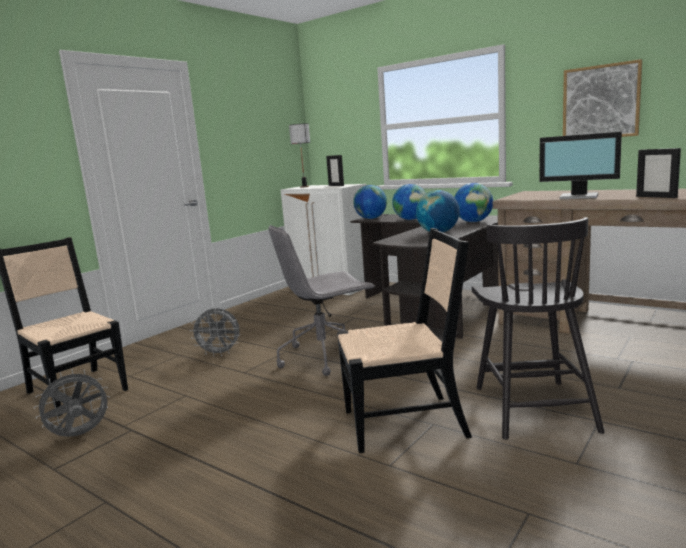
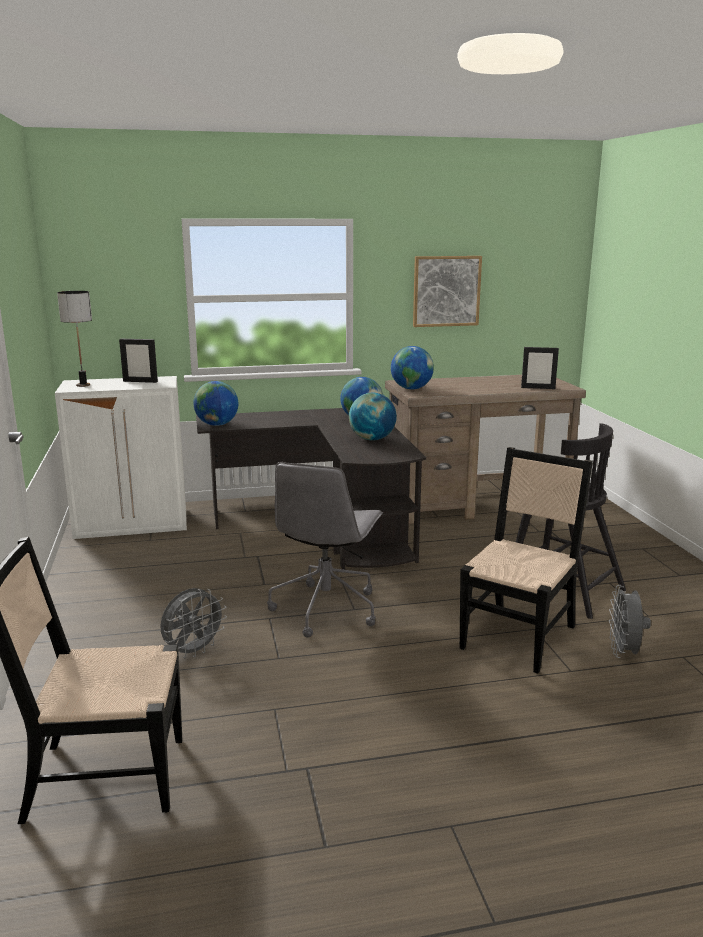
camera: 50 degrees left, 5 degrees up
grey fan [34,370,110,437] -> grey fan moved to [609,585,651,658]
globe [392,184,426,220] -> globe moved to [391,346,434,390]
monitor [539,132,622,199] -> none

